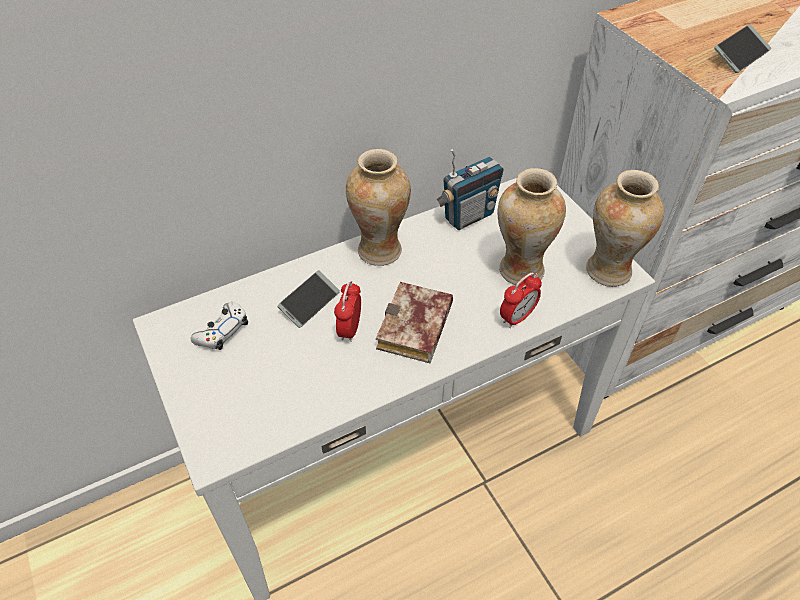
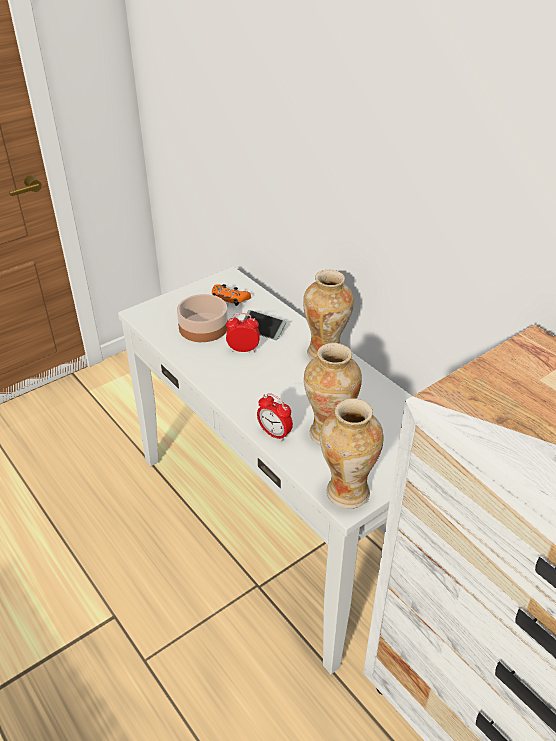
camera: 80 degrees right, 10 degrees down
white game controller [191,302,248,350] -> orange game controller [212,284,251,306]
book [376,282,453,363] -> none
radio [437,149,504,230] -> none
phone [714,24,771,73] -> none
none -> bowl [177,294,228,342]

